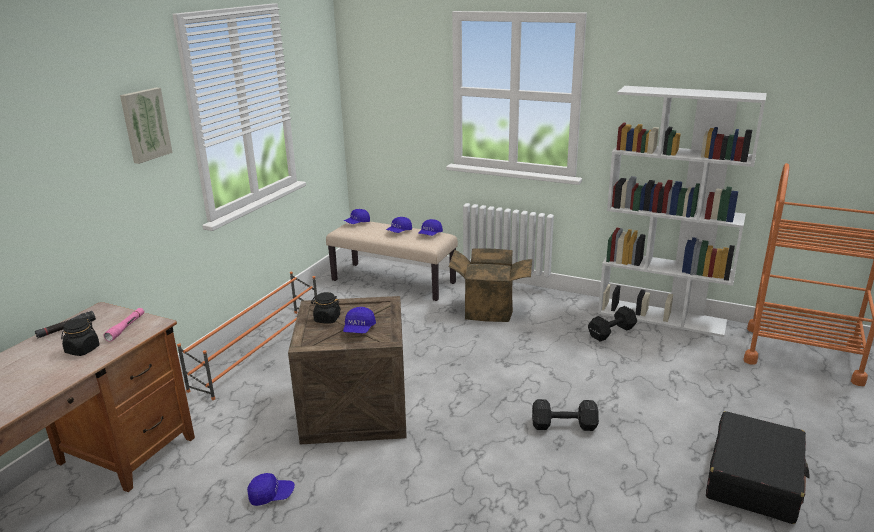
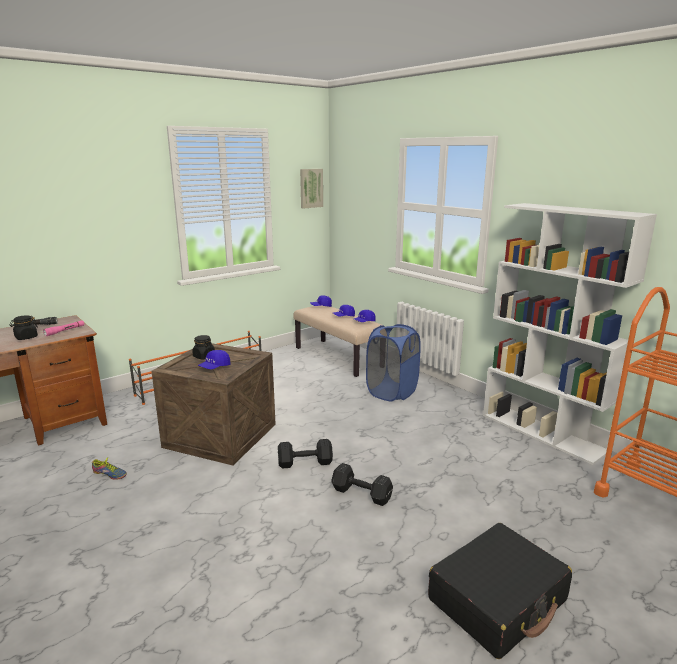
camera: 25 degrees right, 5 degrees down
picture [120,88,173,164] -> picture moved to [300,169,323,209]
blue cap [247,473,295,506] -> shoe [92,457,127,480]
cardboard box [449,248,532,322] -> blue laundry basket [366,324,421,401]
black dumbbell [588,306,637,342] -> black dumbbell moved to [278,439,333,469]

